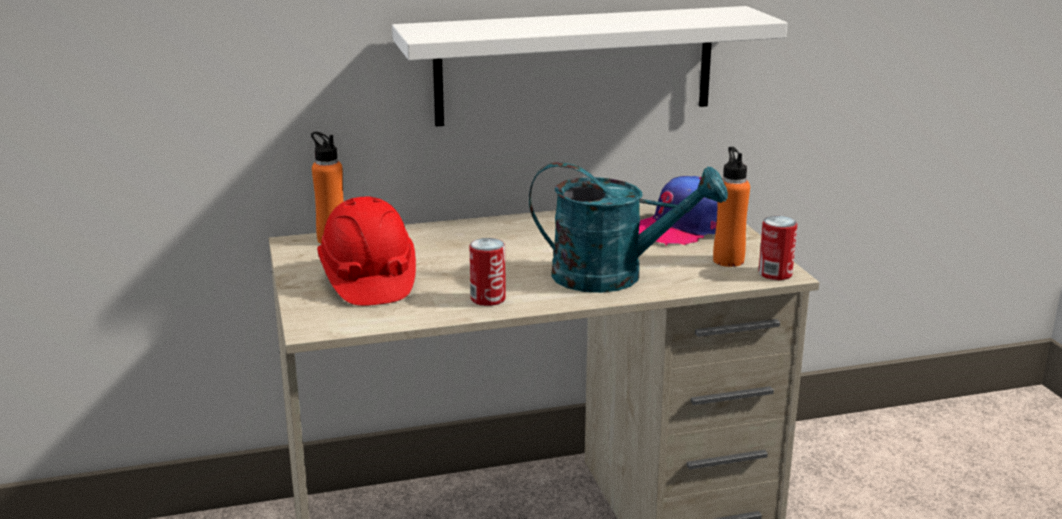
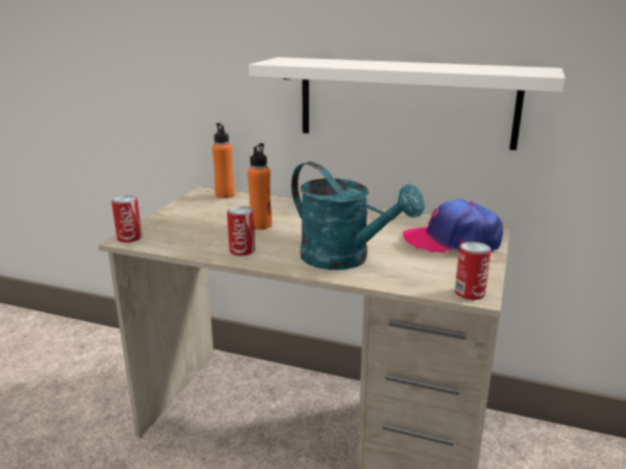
camera: 35 degrees right, 0 degrees up
red hard hat [317,196,416,306] -> none
orange bottle [713,147,750,267] -> orange bottle moved to [247,143,272,230]
none -> can [111,196,142,243]

